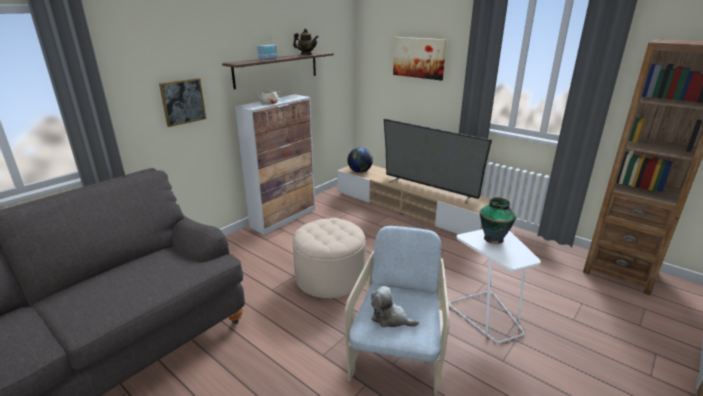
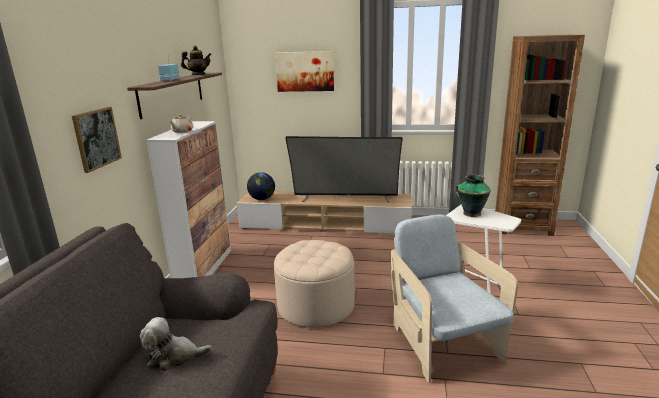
camera: 30 degrees left, 5 degrees down
plush toy [371,286,419,327] -> plush toy moved to [140,317,212,371]

